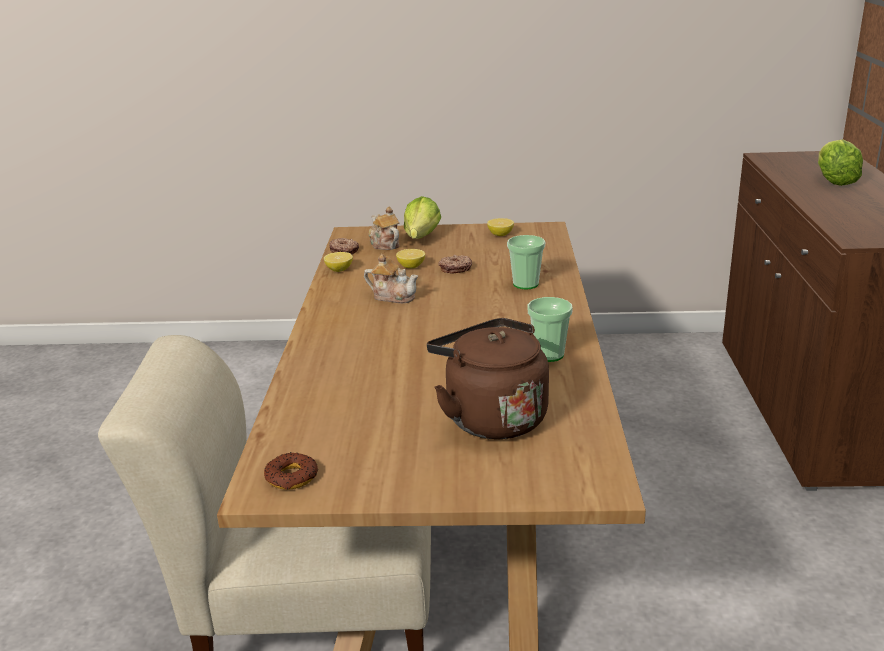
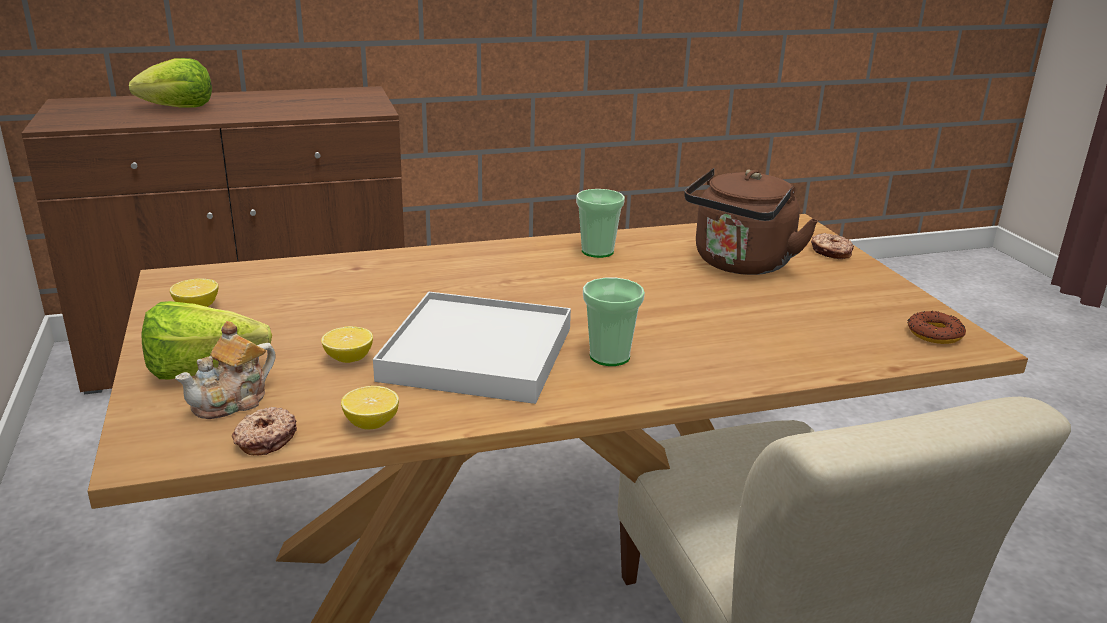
camera: 110 degrees left, 0 degrees up
teapot [364,254,418,303] -> white tray [373,292,571,404]
donut [438,255,472,274] -> donut moved to [811,233,854,259]
cup [507,235,545,289] -> cup moved to [583,278,645,366]

